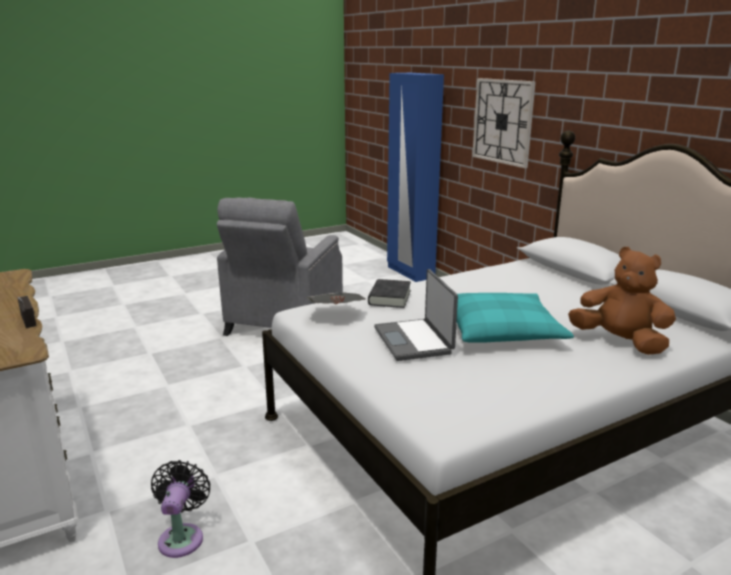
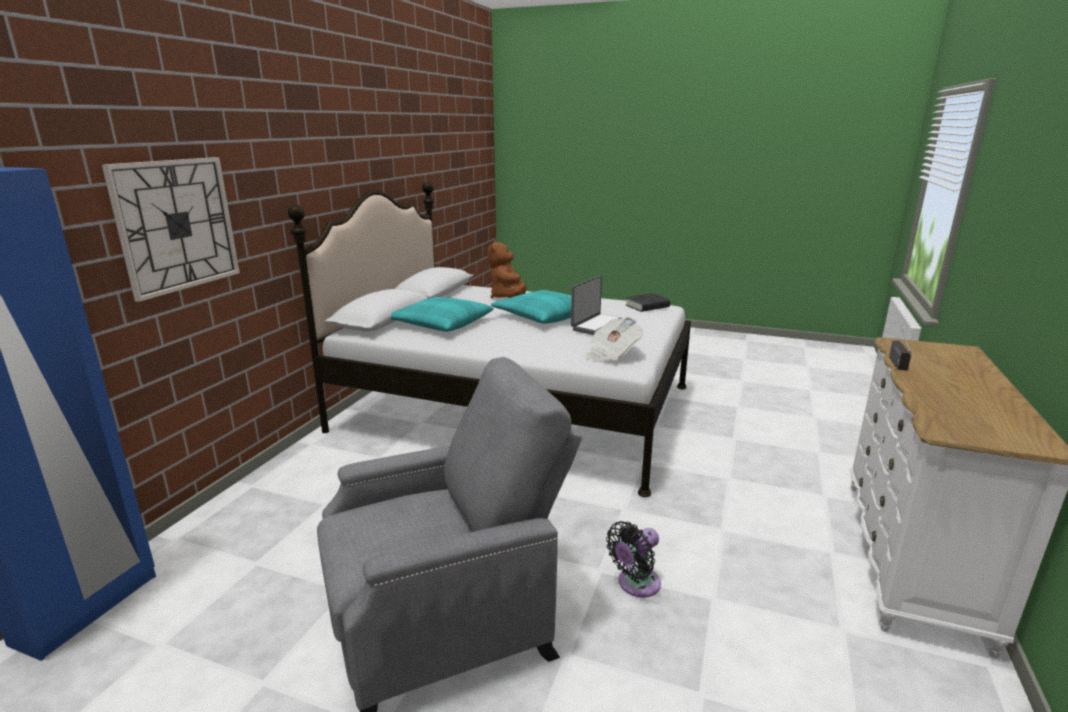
camera: 130 degrees left, 0 degrees up
black fan [151,460,210,558] -> black fan moved to [606,521,661,598]
black book [368,279,411,308] -> black book moved to [626,293,670,312]
none -> turquoise pillow [391,297,493,332]

